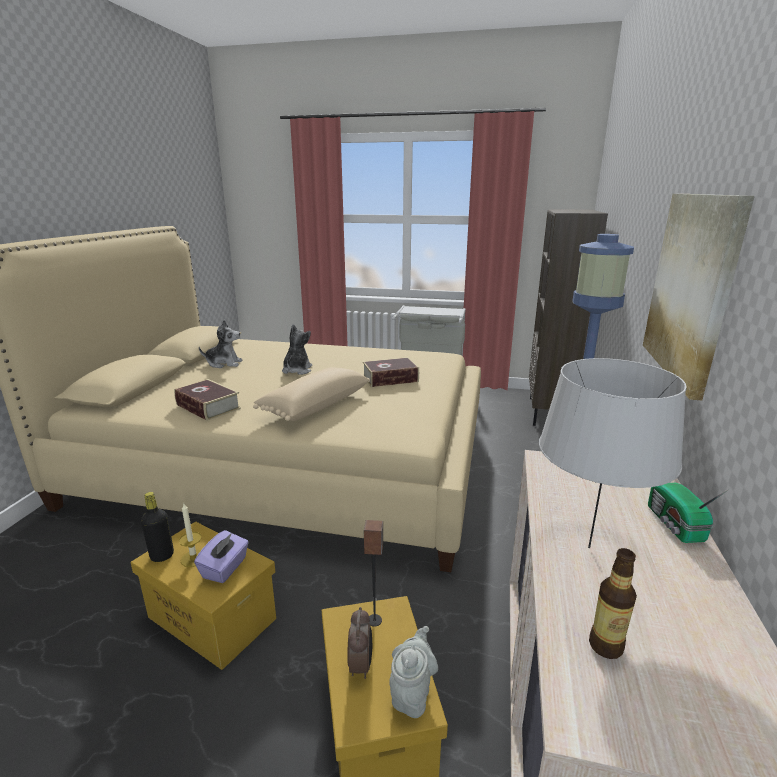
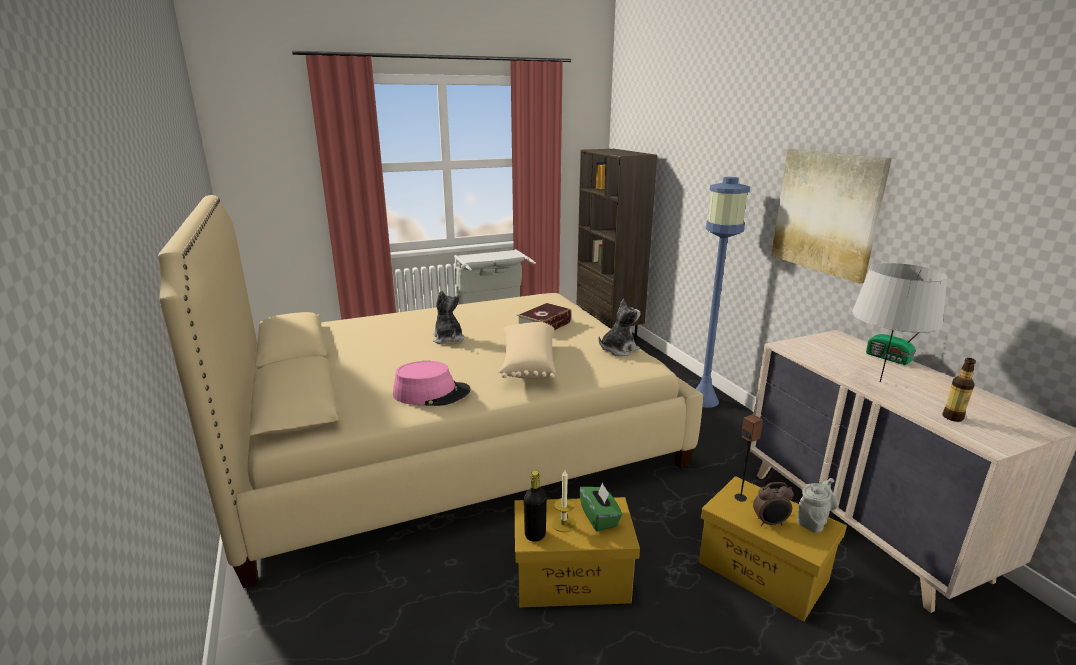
camera: 35 degrees left, 0 degrees up
book [174,379,241,421] -> pink hat [393,361,471,406]
purple tissue box [194,530,249,583] -> green tissue box [579,482,622,531]
plush toy [199,320,242,368] -> plush toy moved to [599,299,640,356]
alarm clock [347,607,373,679] -> alarm clock turned 120 degrees clockwise [753,482,794,526]
grey teapot [389,626,438,718] -> grey teapot turned 60 degrees clockwise [797,478,838,533]

